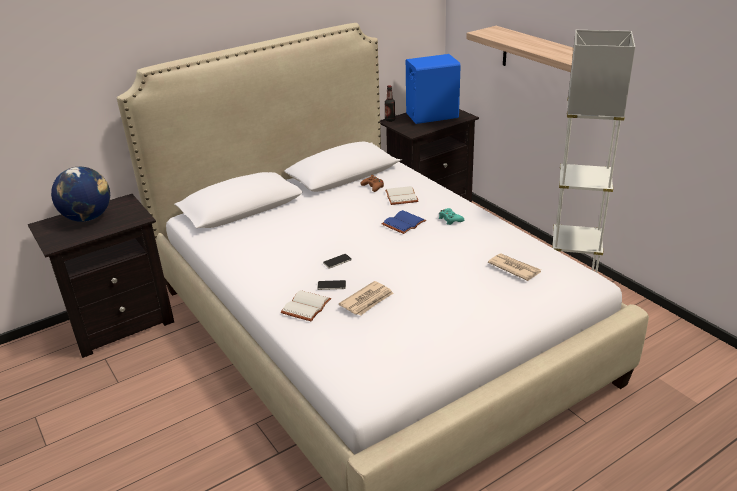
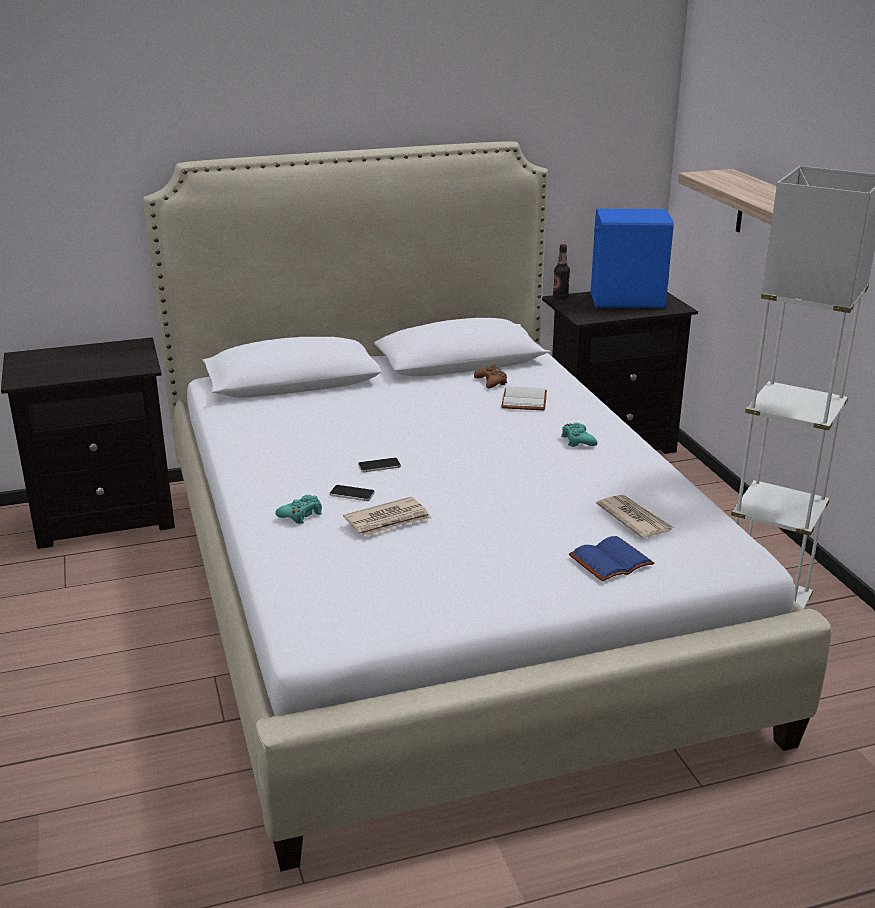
camera: 15 degrees right, 5 degrees down
globe [51,167,110,222] -> none
white book [281,290,331,322] -> turquoise game controller [275,495,322,524]
blue book [382,210,426,234] -> blue book moved to [569,536,654,582]

